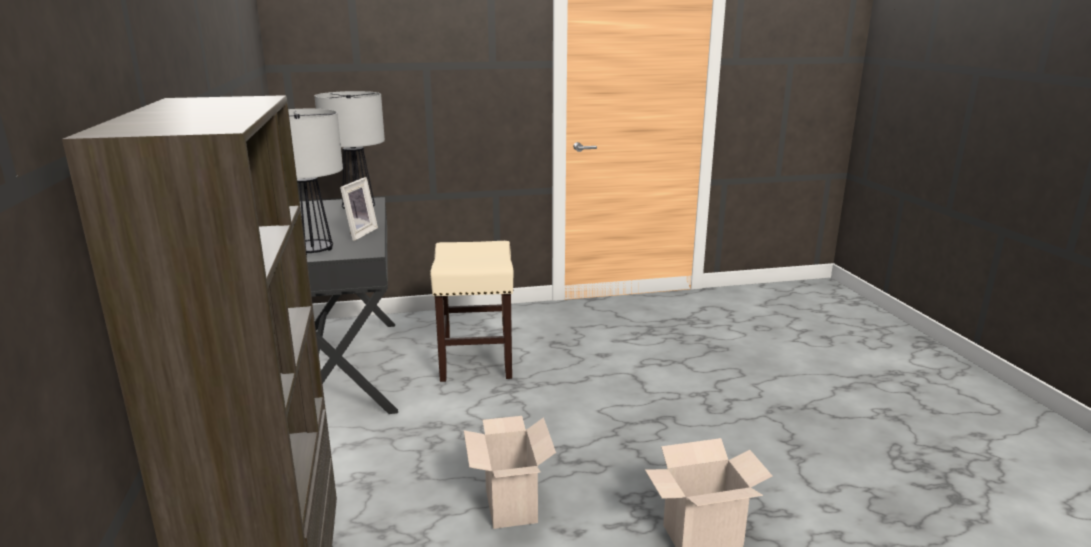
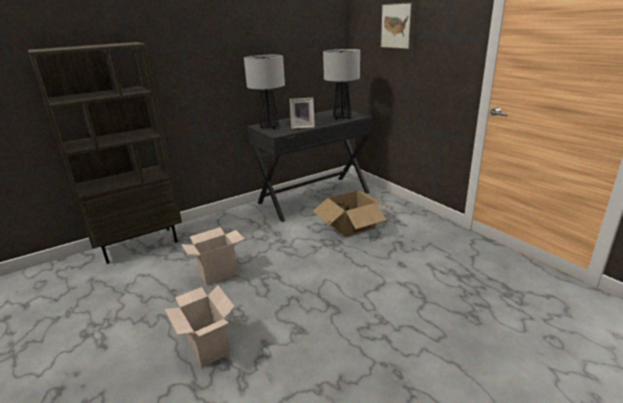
camera: 70 degrees right, 5 degrees up
beige stool [430,241,514,382] -> cardboard box [313,190,391,237]
none -> picture [380,2,416,49]

